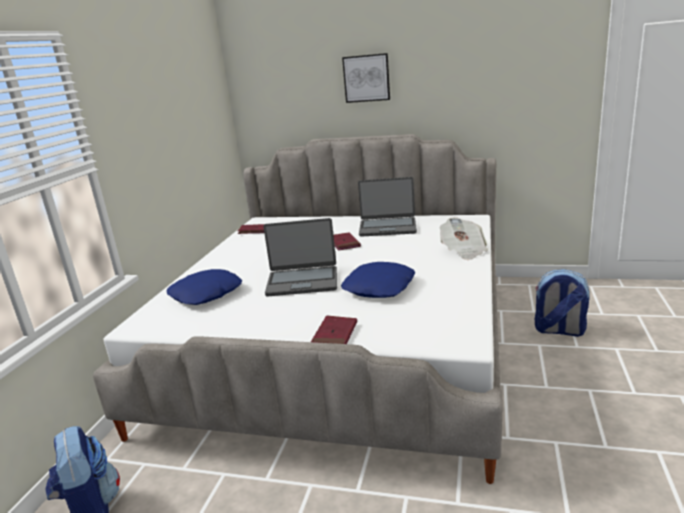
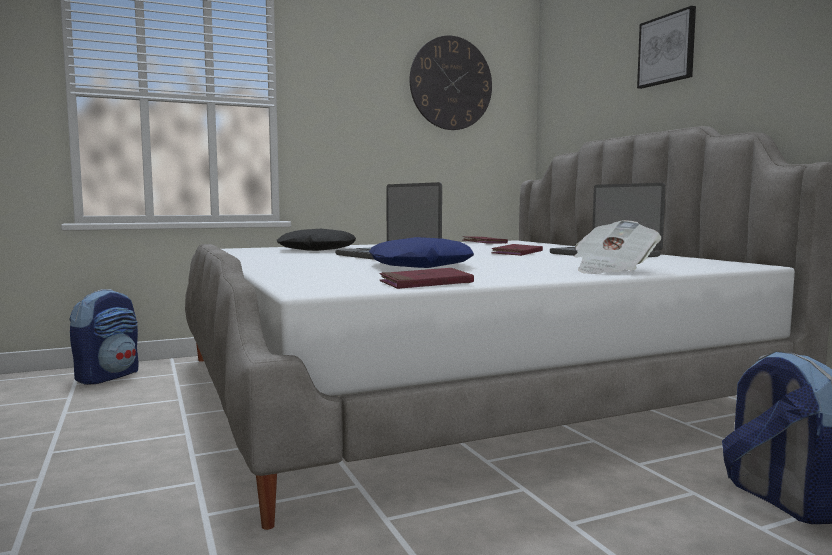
camera: 50 degrees right, 15 degrees down
blue pillow [167,269,242,305] -> black pillow [277,229,356,251]
red book [311,316,357,344] -> red book moved to [379,268,474,289]
none -> wall clock [410,36,492,130]

